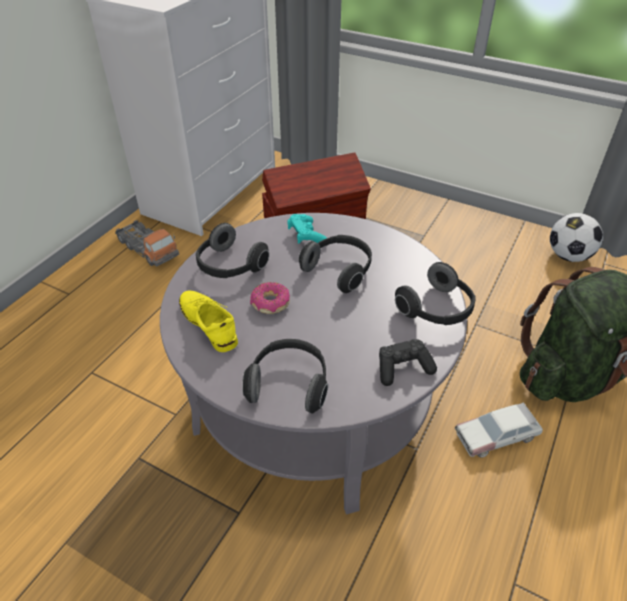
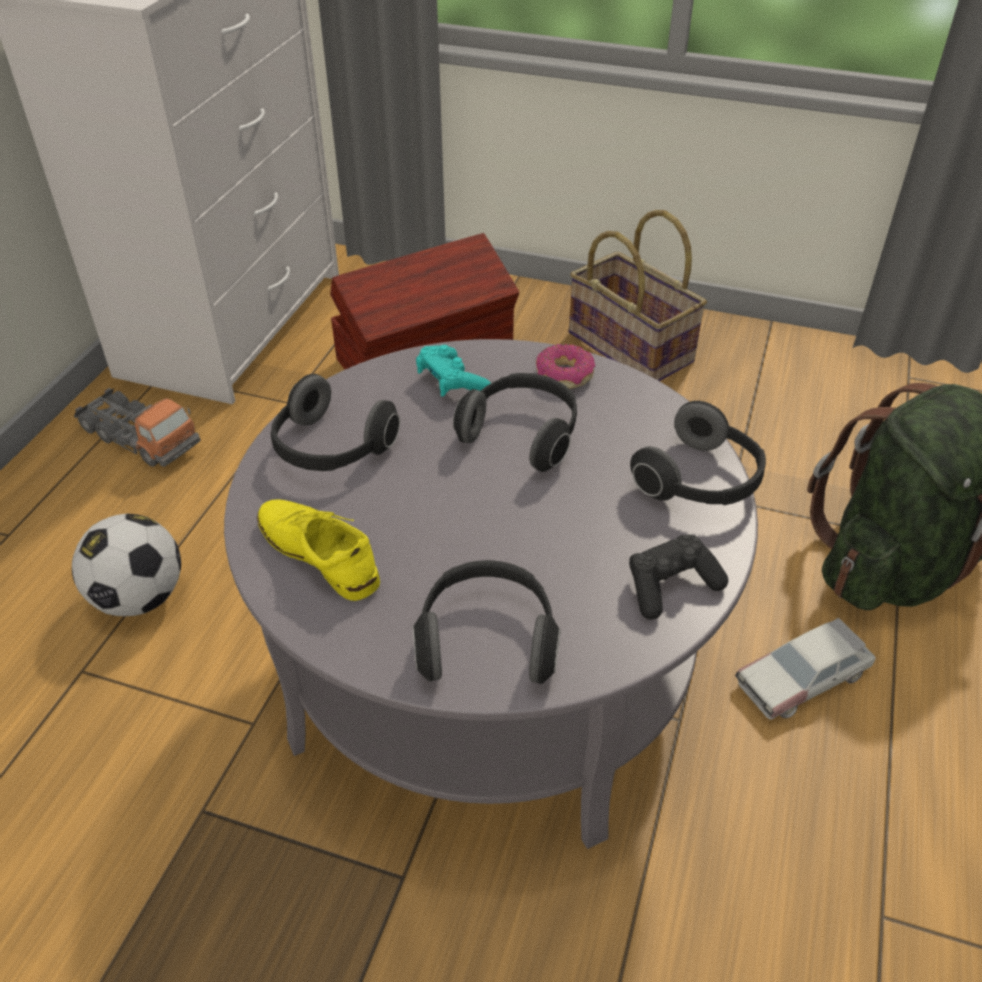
camera: 10 degrees left, 0 degrees up
donut [250,282,290,314] -> donut moved to [536,344,595,389]
football [550,213,603,262] -> football moved to [72,514,181,616]
none -> basket [569,210,707,381]

